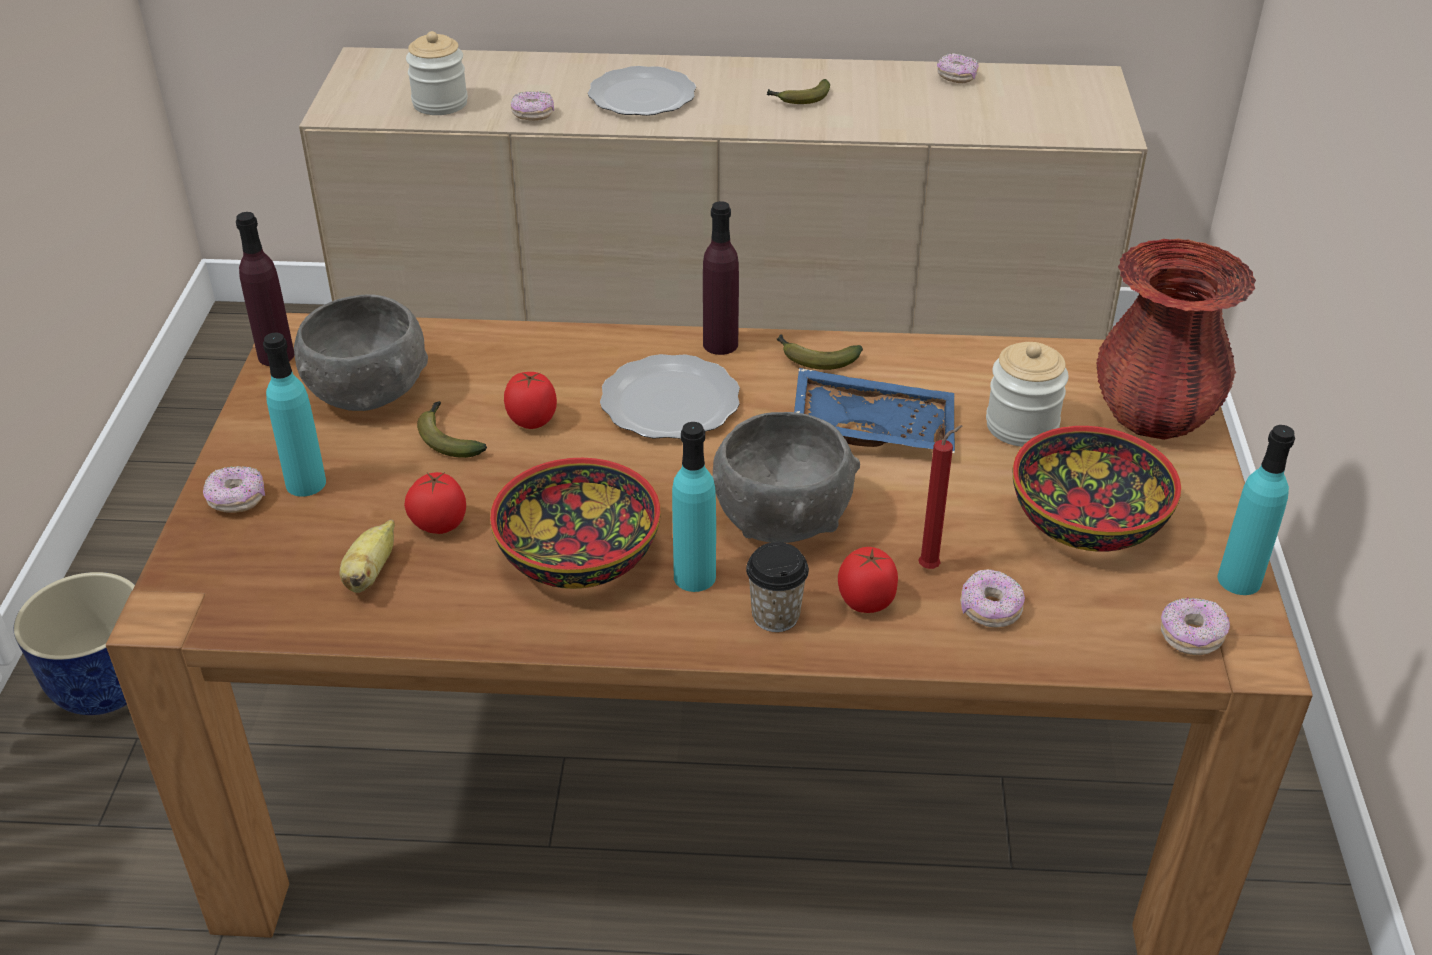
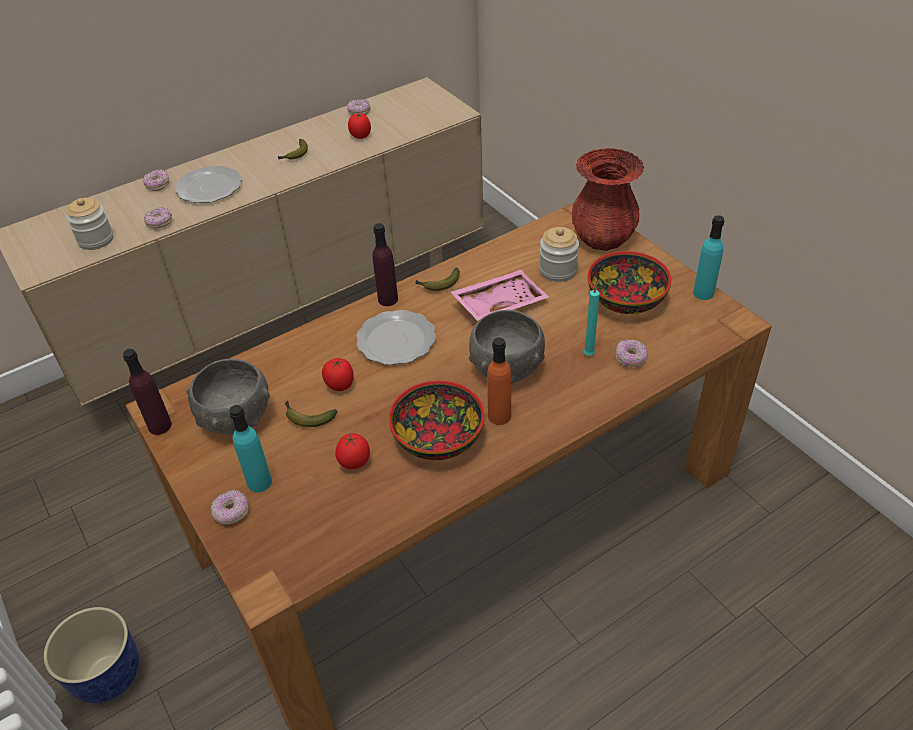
camera: 35 degrees left, 5 degrees up
banana [340,520,395,593] -> none
turquoise bottle [672,422,716,592] -> orange bottle [487,337,511,425]
cup [746,542,809,632] -> none
blue tray [794,368,955,453] -> pink tray [451,270,549,321]
tomato [838,547,898,613] -> tomato moved to [348,113,371,139]
red candle [919,425,962,569] -> turquoise candle [584,280,600,356]
donut [1161,597,1230,655] -> donut moved to [143,169,169,191]

